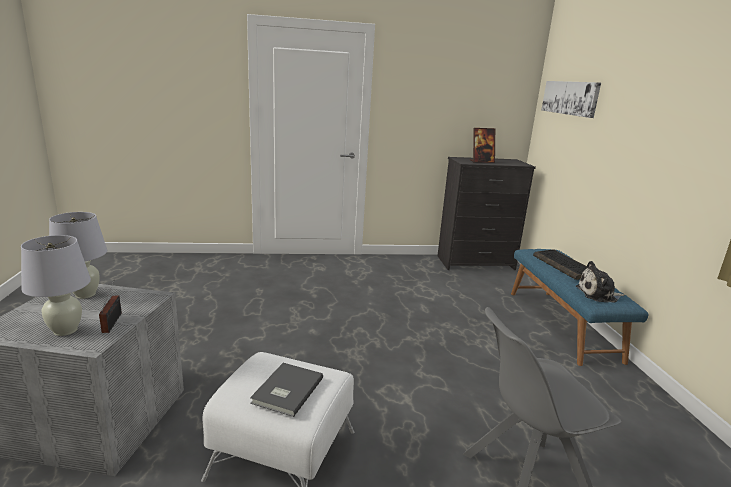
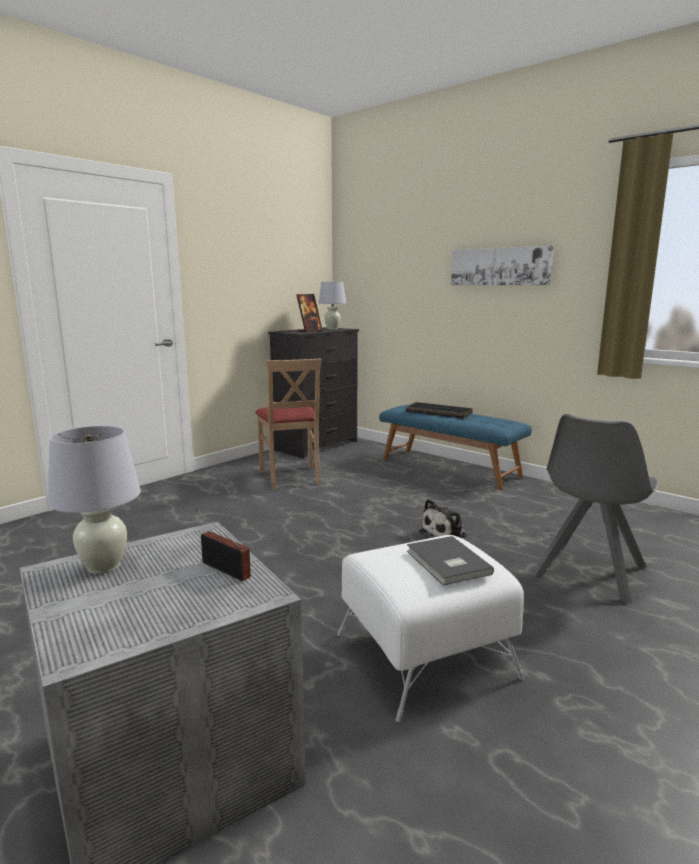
camera: 40 degrees left, 5 degrees down
white table lamp [21,235,91,336] -> white table lamp moved to [319,282,346,330]
picture [541,81,601,118] -> picture moved to [451,246,554,285]
plush toy [576,261,625,302] -> plush toy moved to [419,499,467,539]
none -> beige chair [255,359,321,490]

